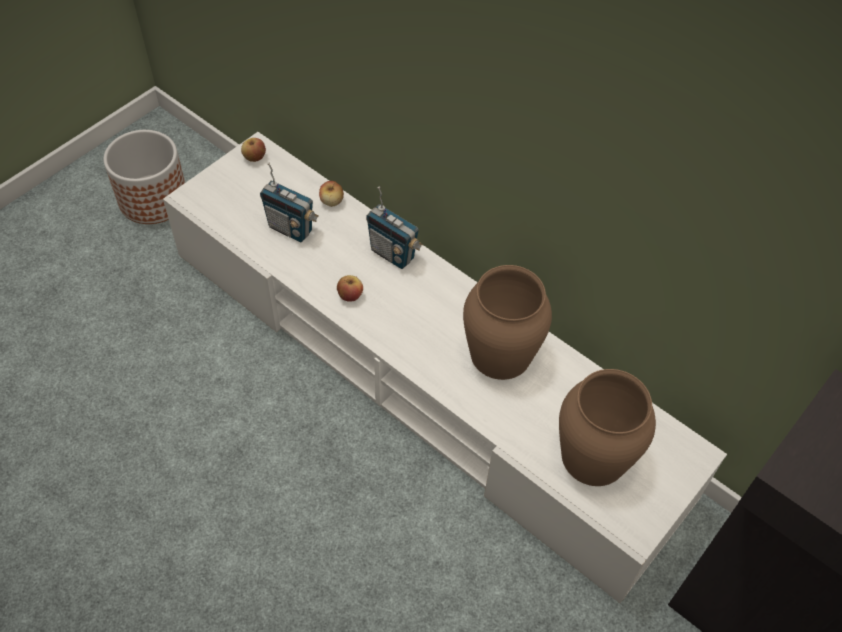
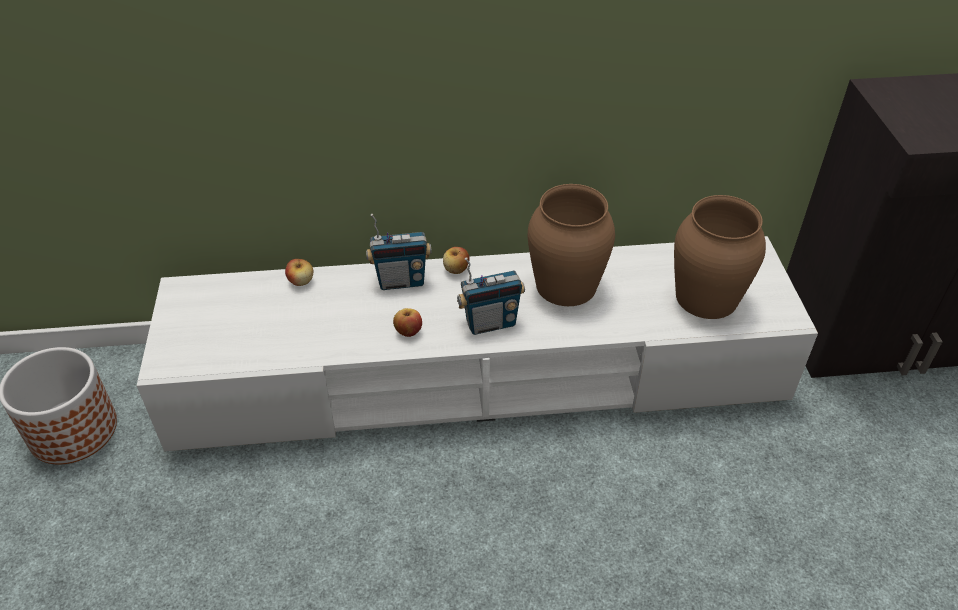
camera: 45 degrees left, 10 degrees down
apple [241,138,266,162] -> apple moved to [443,247,470,274]
radio [260,163,319,242] -> radio moved to [457,257,525,335]

